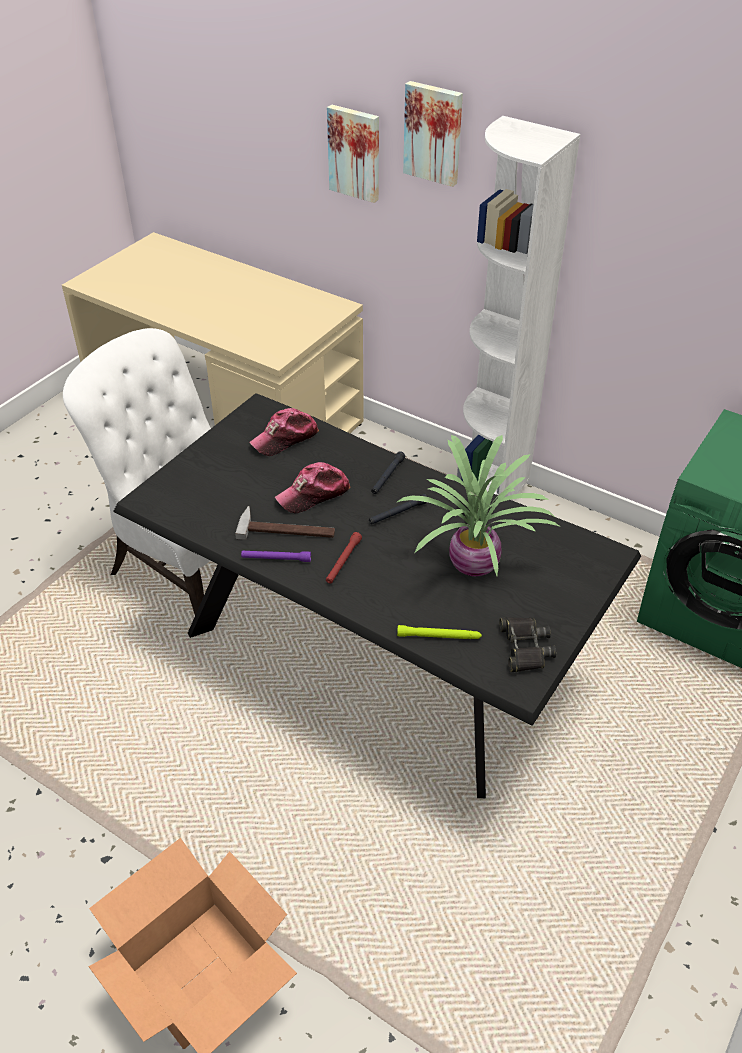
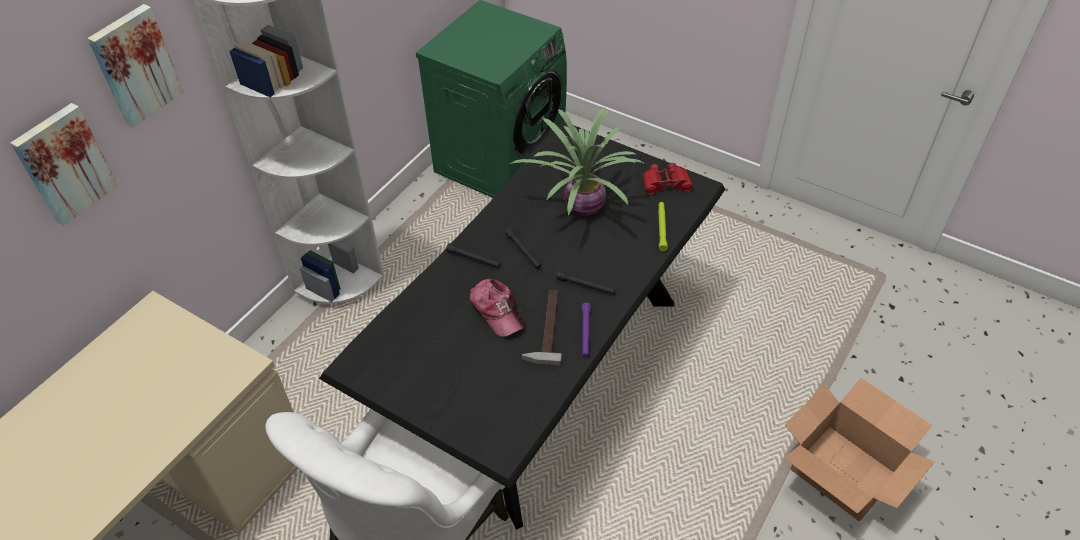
camera: 90 degrees left, 5 degrees up
cap [249,408,319,456] -> none
red flashlight [326,532,362,583] -> black flashlight [556,271,615,294]
black binoculars [499,617,556,672] -> red binoculars [643,163,693,195]

